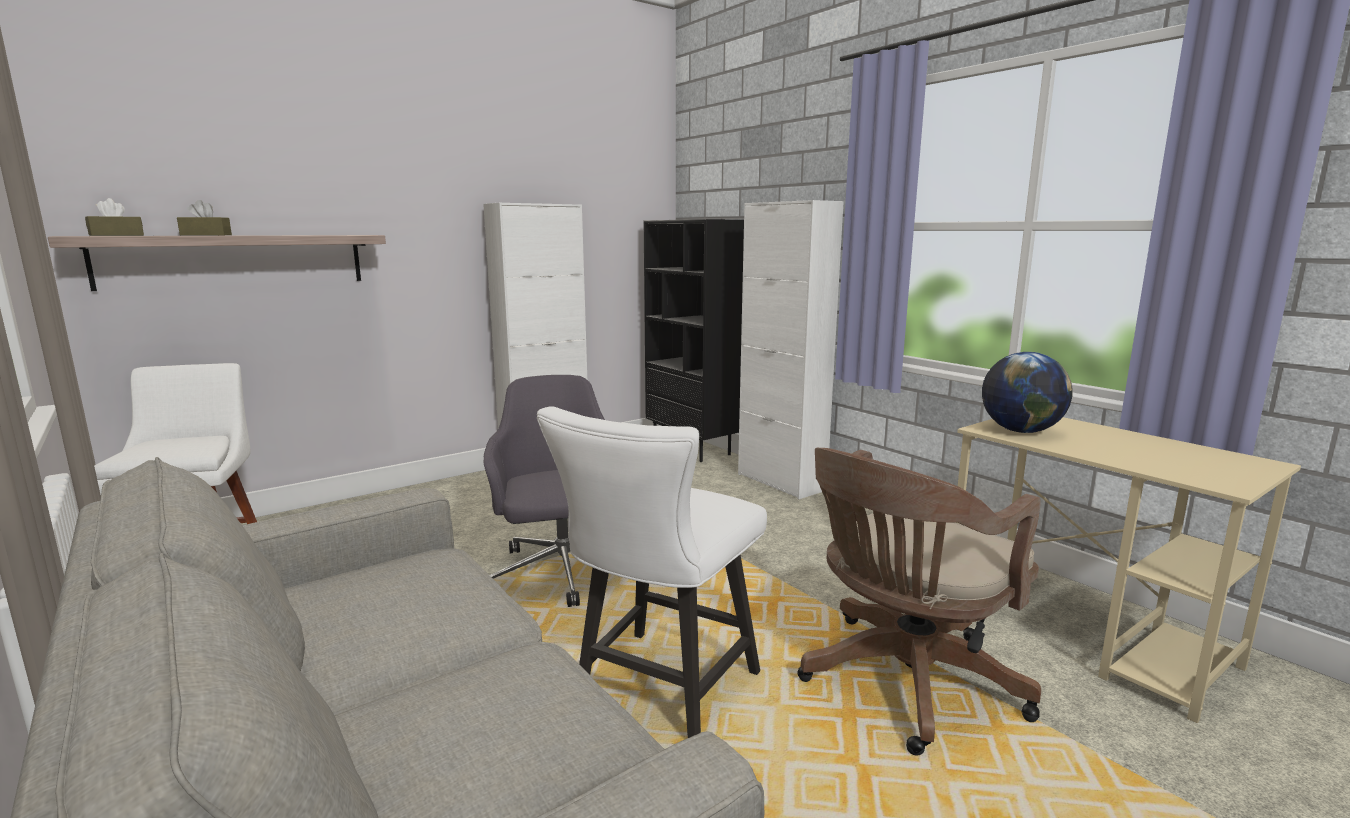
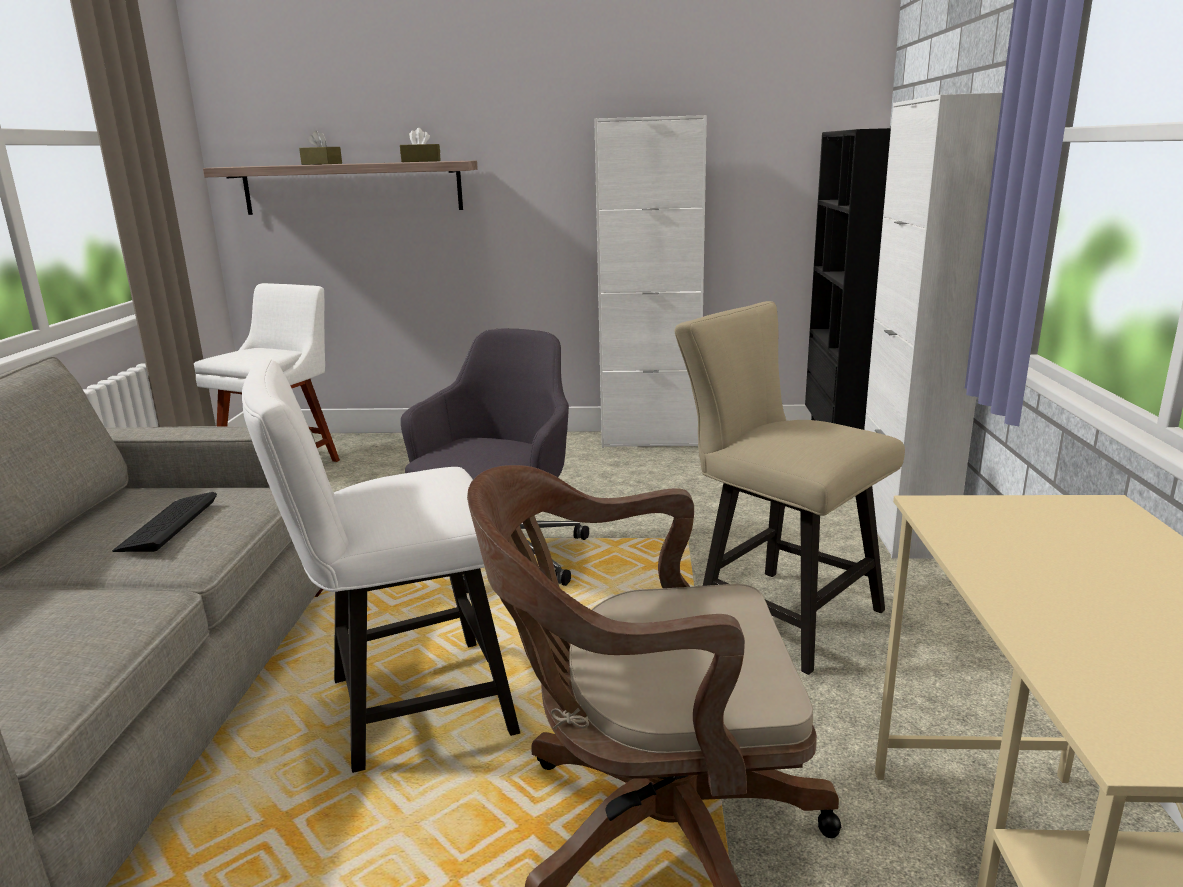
camera: 40 degrees right, 5 degrees up
brown tissue box [85,198,144,236] -> brown tissue box moved to [400,128,441,162]
globe [982,352,1073,433] -> none
none -> keyboard [112,492,217,552]
none -> beige chair [675,301,905,675]

